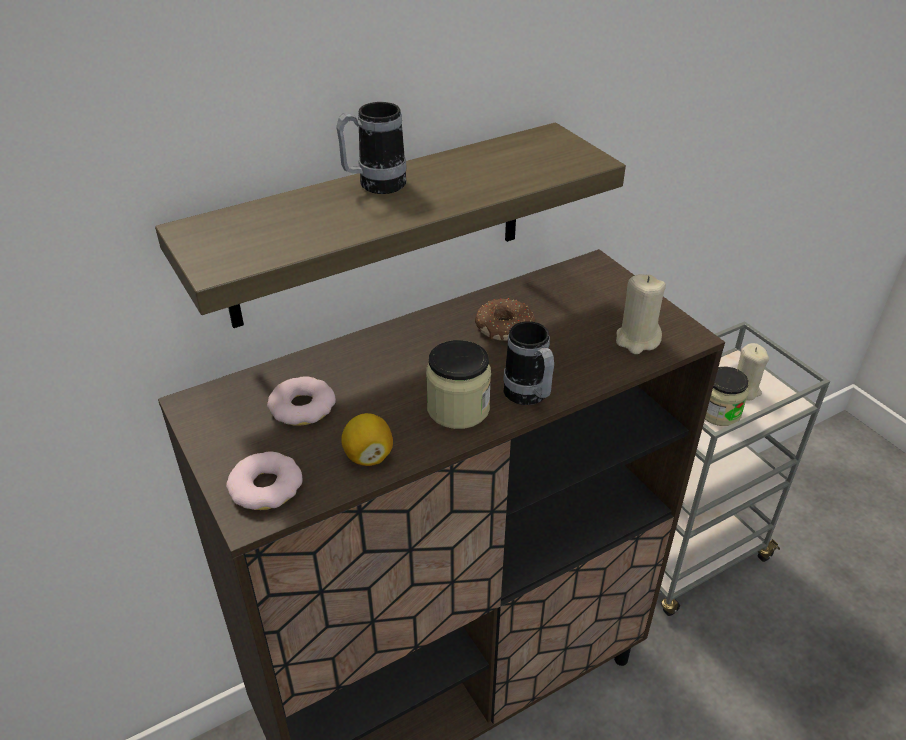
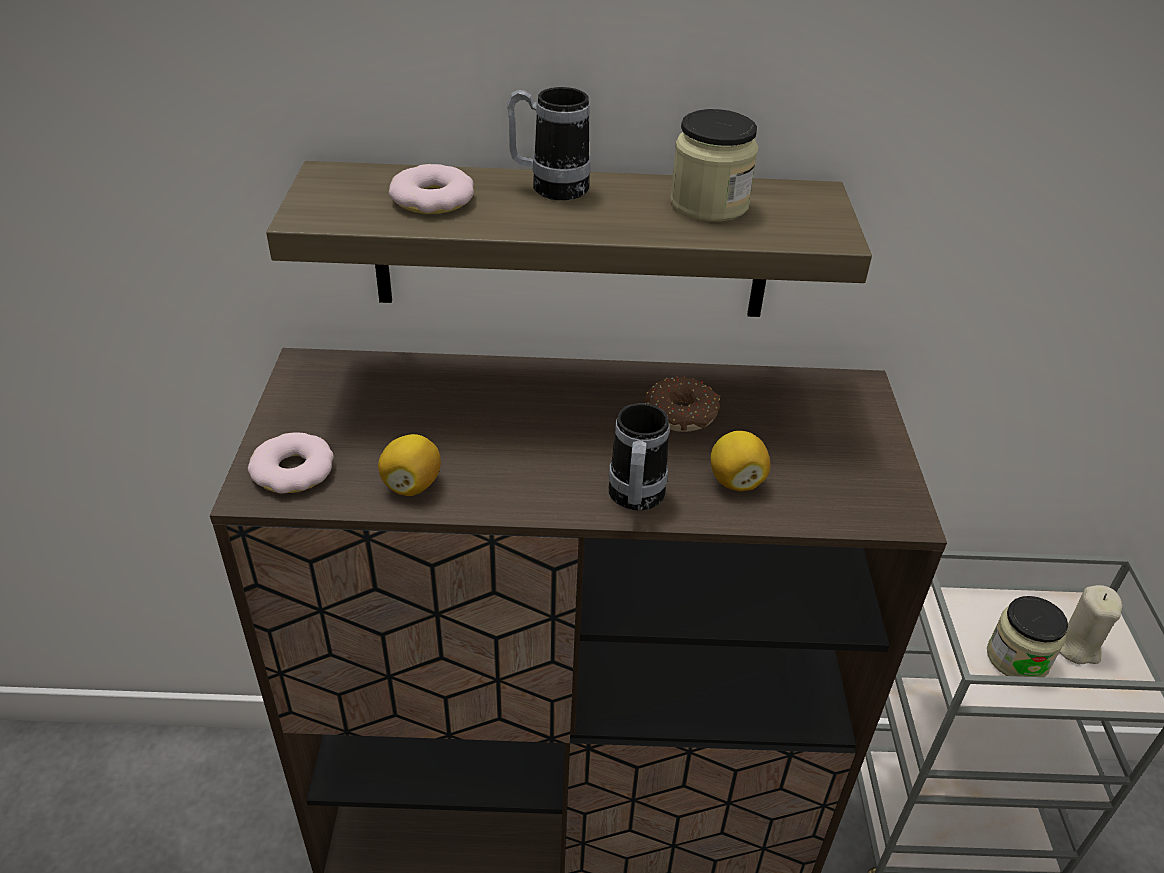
camera: 30 degrees right, 0 degrees up
donut [267,376,336,426] -> donut moved to [389,164,474,214]
jar [426,340,491,429] -> jar moved to [670,109,758,222]
beige candle [616,274,666,354] -> none
none -> lemon [711,431,770,491]

